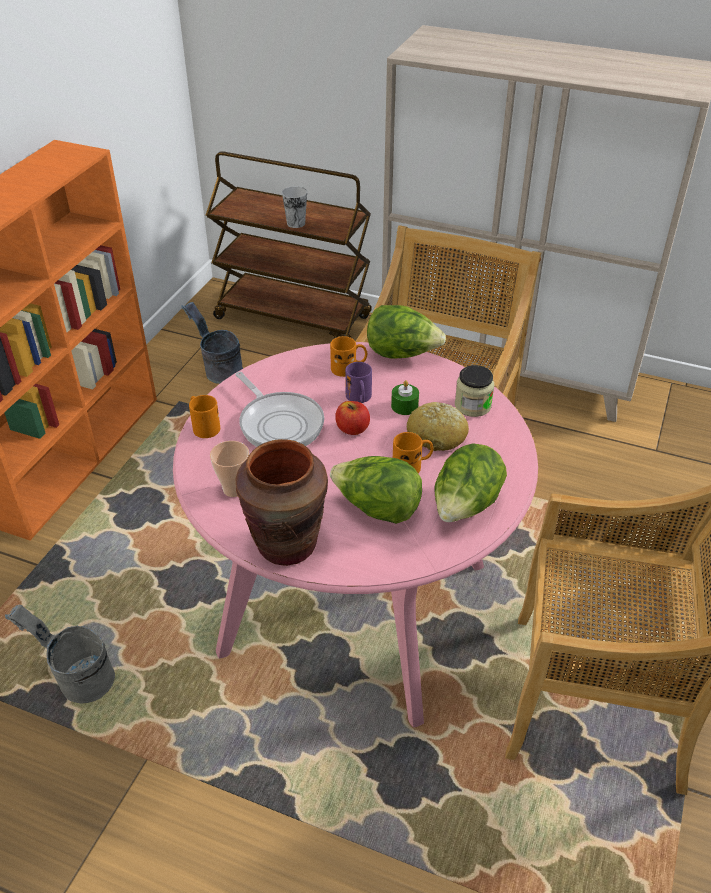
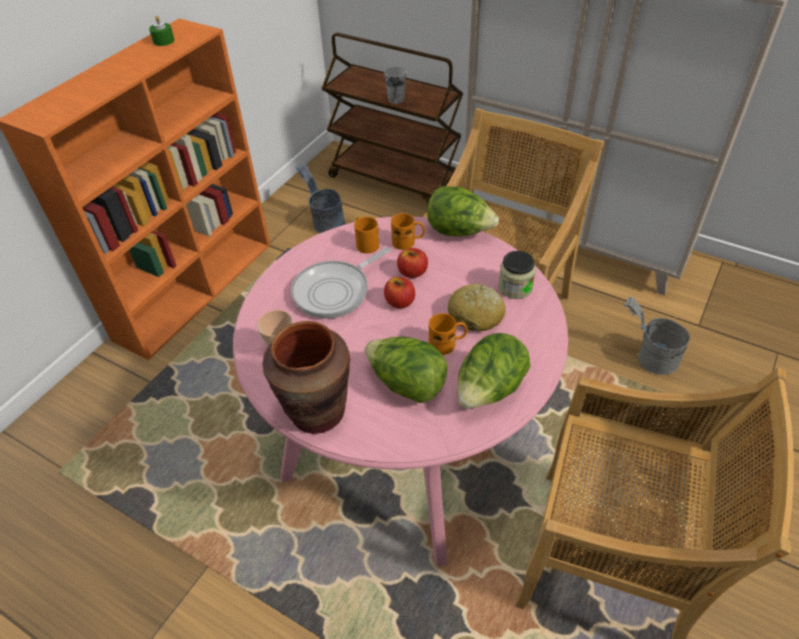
camera: 10 degrees right, 5 degrees up
grey bucket [5,605,115,703] -> grey bucket moved to [624,297,690,375]
orange mug [189,395,220,438] -> orange mug moved to [354,217,379,254]
frying pan [235,372,324,447] -> frying pan turned 75 degrees clockwise [291,247,391,319]
purple mug [345,362,372,403] -> apple [397,248,428,278]
green candle [391,380,419,415] -> green candle moved to [149,16,175,46]

